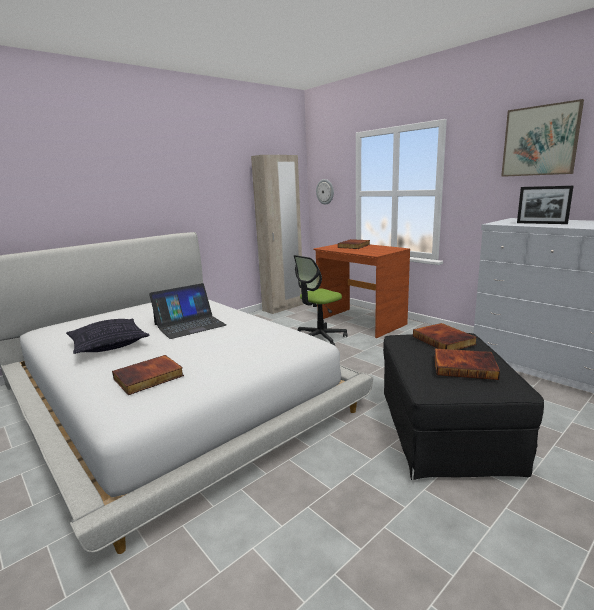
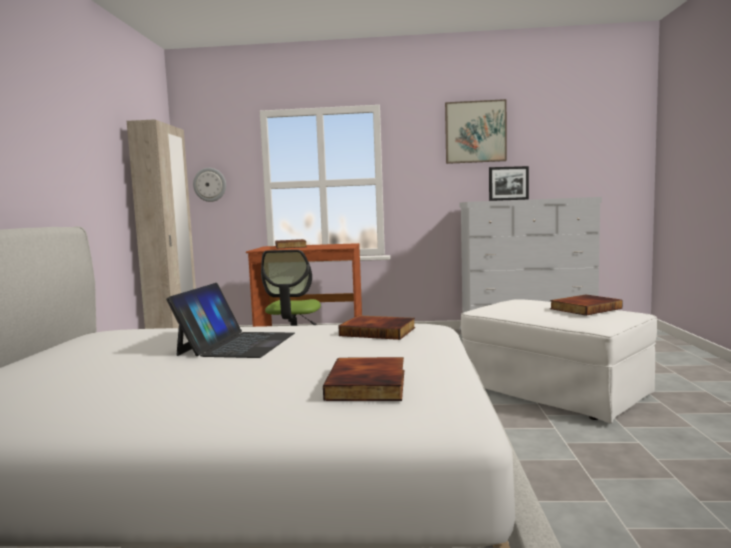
camera: 45 degrees left, 10 degrees down
pillow [66,319,150,354] -> none
black ottoman [383,333,544,480] -> white ottoman [461,299,657,424]
book [413,323,477,350] -> book moved to [338,315,415,340]

